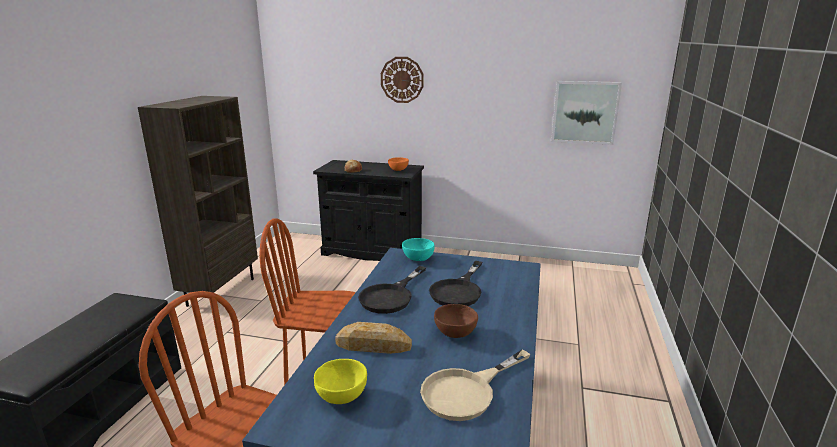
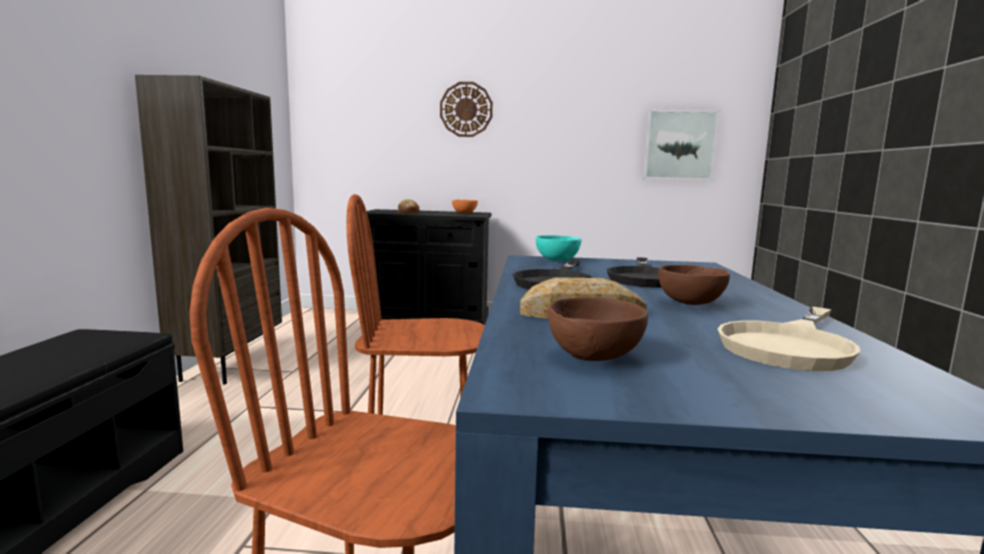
camera: 10 degrees left, 10 degrees down
yellow bowl [314,359,367,404] -> brown bowl [547,297,648,361]

